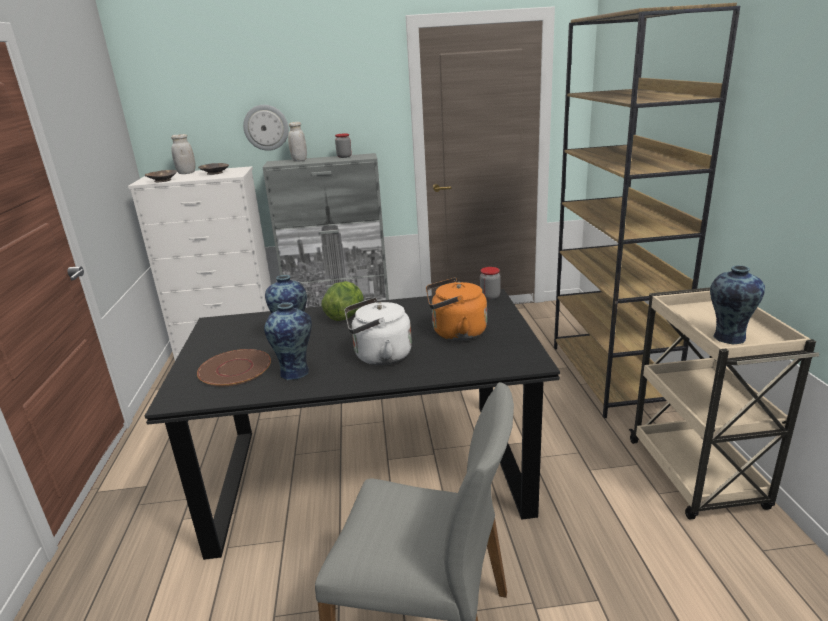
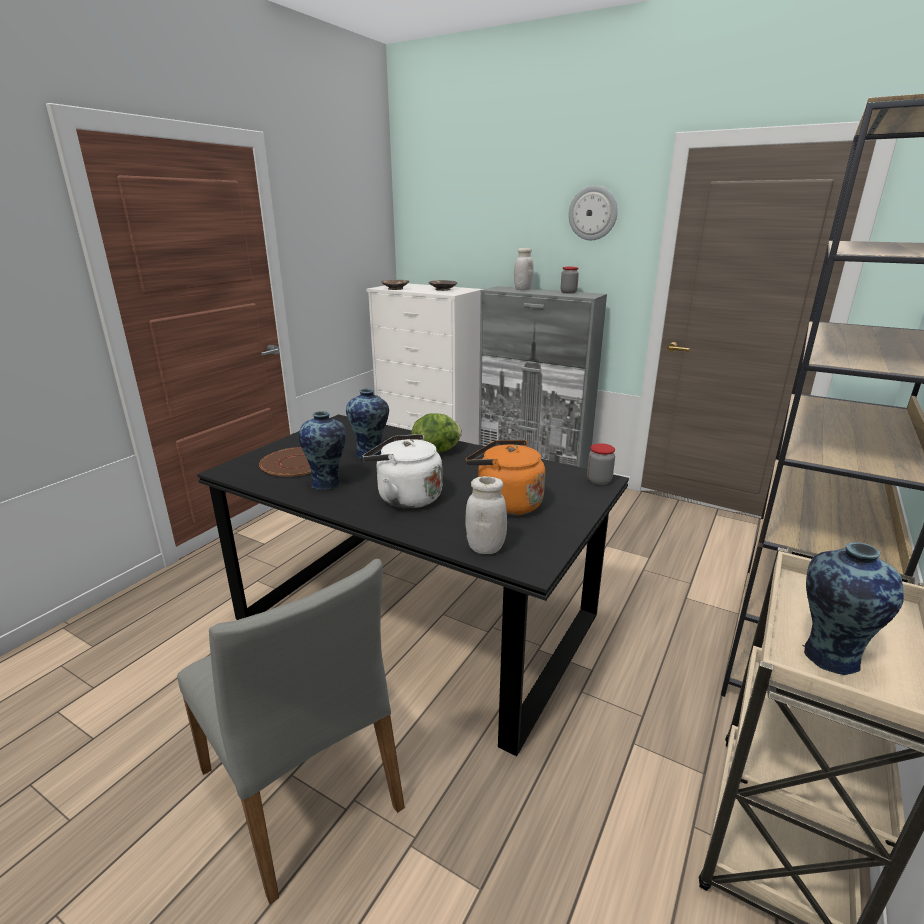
camera: 35 degrees right, 0 degrees up
white jar [171,134,195,174] -> white jar moved to [466,476,507,554]
wall clock [243,105,289,151] -> wall clock moved to [568,185,618,240]

